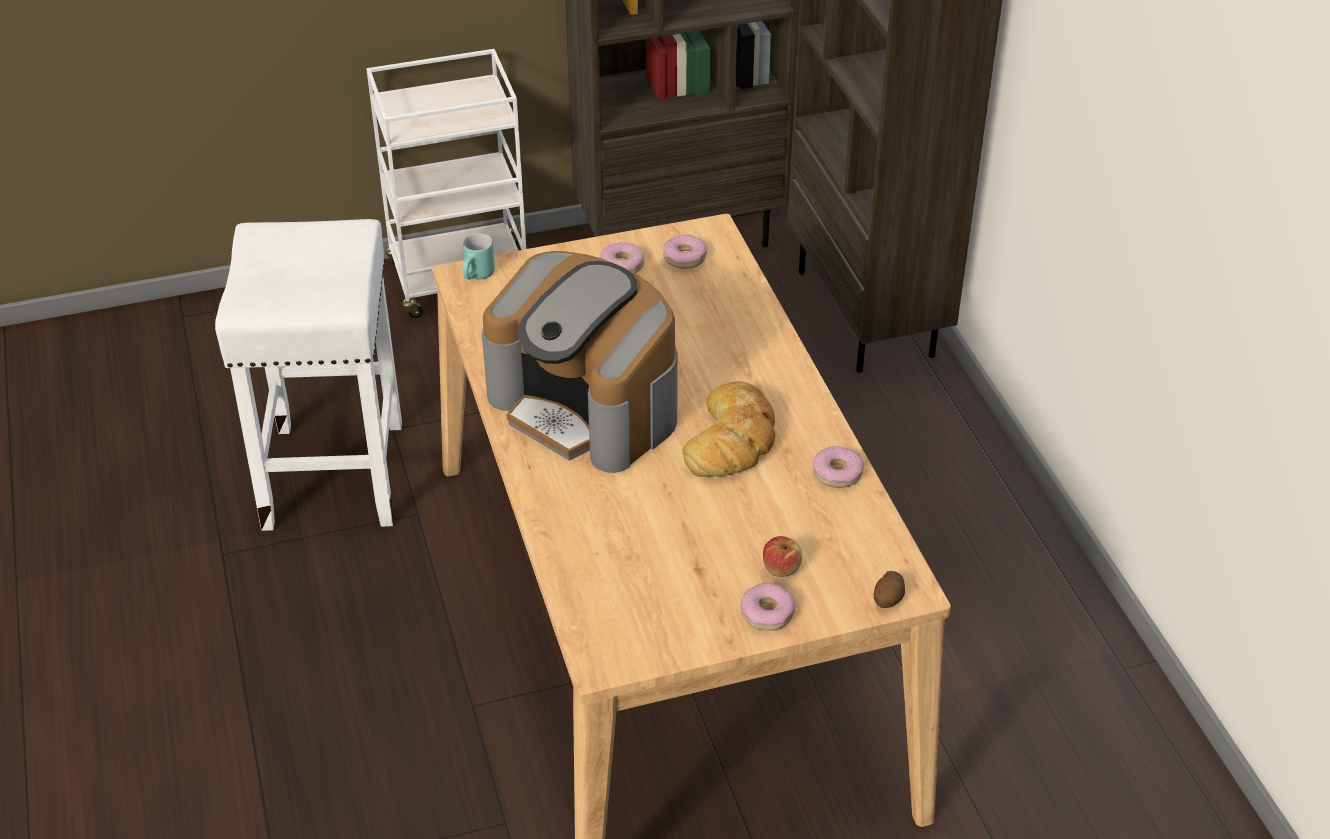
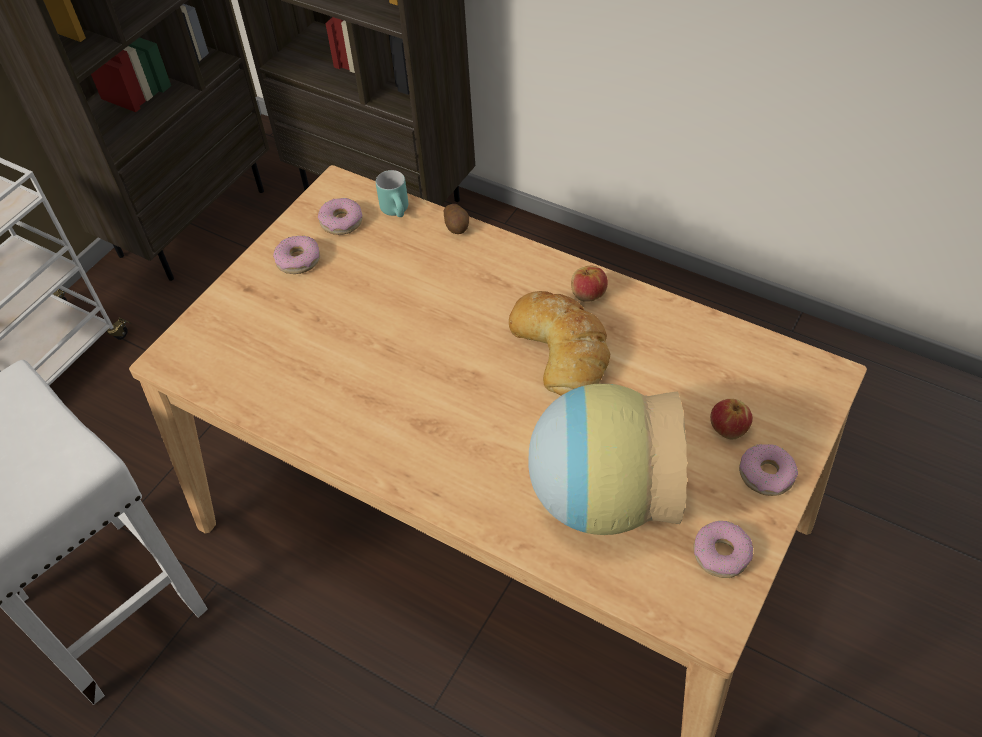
camera: 40 degrees left, 10 degrees up
turquoise mug [462,234,495,280] -> turquoise mug moved to [376,170,408,217]
coffee machine [482,251,678,473] -> none
donut [812,446,864,488] -> donut moved to [693,521,753,578]
potato [874,571,905,608] -> potato moved to [444,204,469,234]
none -> vase [529,384,687,535]
none -> apple [571,266,608,302]

